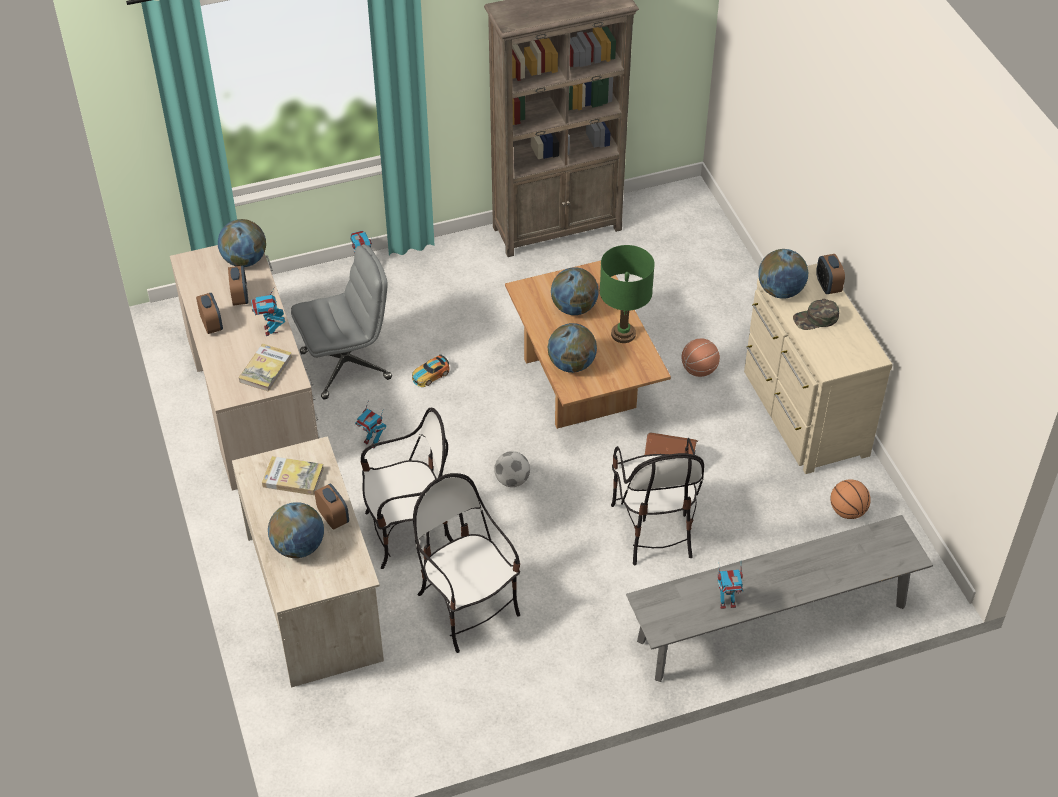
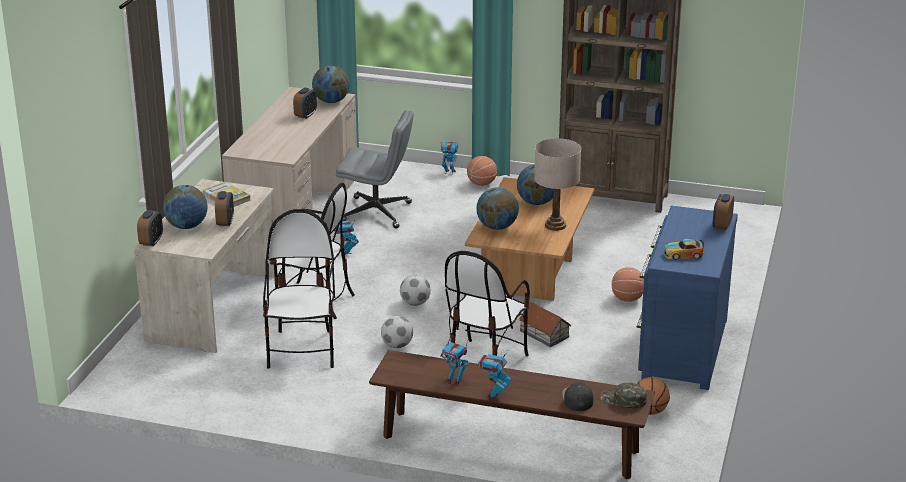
camera: 35 degrees right, 20 degrees down
alarm clock [196,293,223,334] -> alarm clock moved to [137,210,163,247]
book [239,344,292,392] -> none
toy robot [251,288,285,336] -> toy robot moved to [478,351,511,399]
toy car [412,354,449,387] -> toy car moved to [664,239,704,260]
green table lamp [600,245,655,343] -> beige table lamp [534,138,581,231]
grey bench [626,515,933,682] -> brown bench [369,350,655,479]
beige dresser [744,263,893,474] -> blue dresser [636,206,738,390]
globe [758,249,808,299] -> none
green cap [793,299,839,330] -> green cap moved to [600,382,647,409]
none -> football [381,316,413,348]
none -> basketball [467,156,497,186]
none -> black cap [562,382,593,411]

